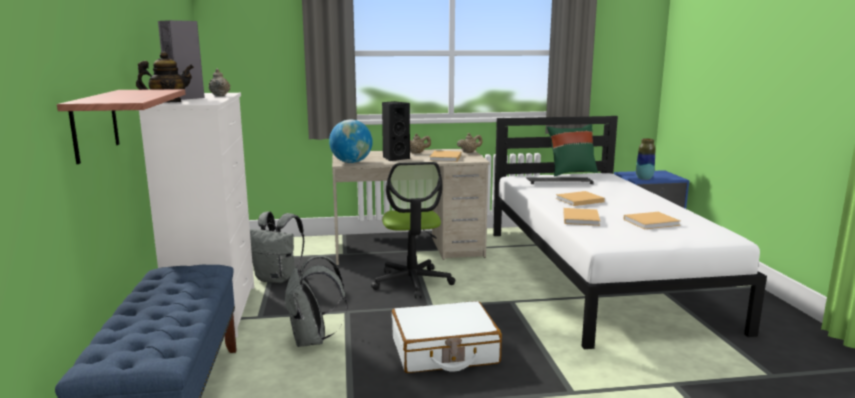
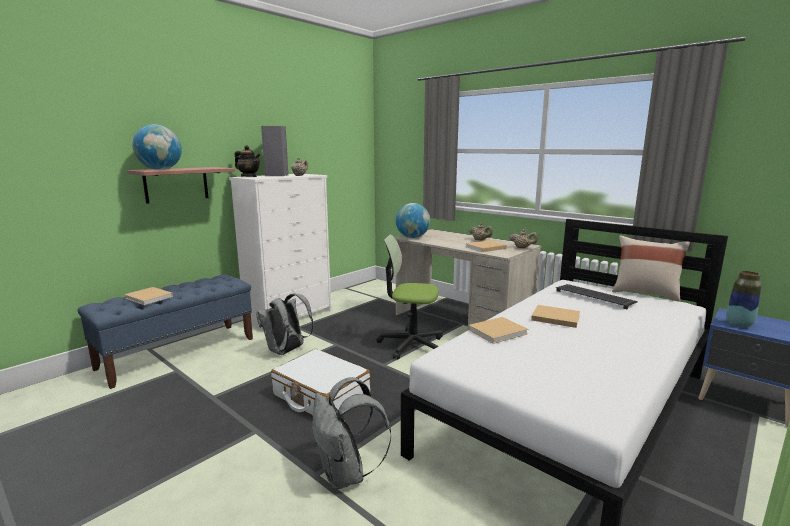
camera: 50 degrees right, 0 degrees up
grey backpack [250,212,304,283] -> grey backpack moved to [312,377,391,490]
office chair [371,162,455,298] -> office chair turned 60 degrees clockwise [377,234,443,360]
black speaker [382,101,410,161] -> none
green pillow [547,124,598,176] -> beige pillow [612,235,690,302]
beige book [623,212,680,229] -> beige book moved to [124,287,173,305]
none -> globe [132,124,182,170]

